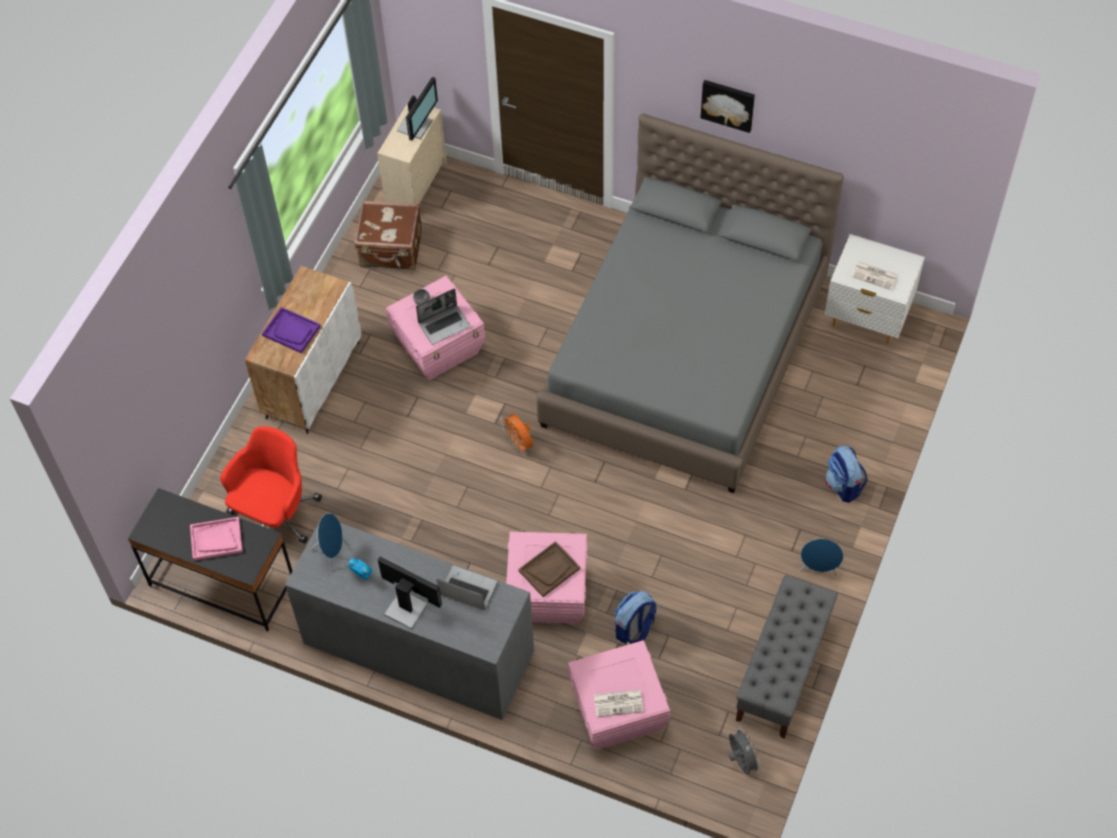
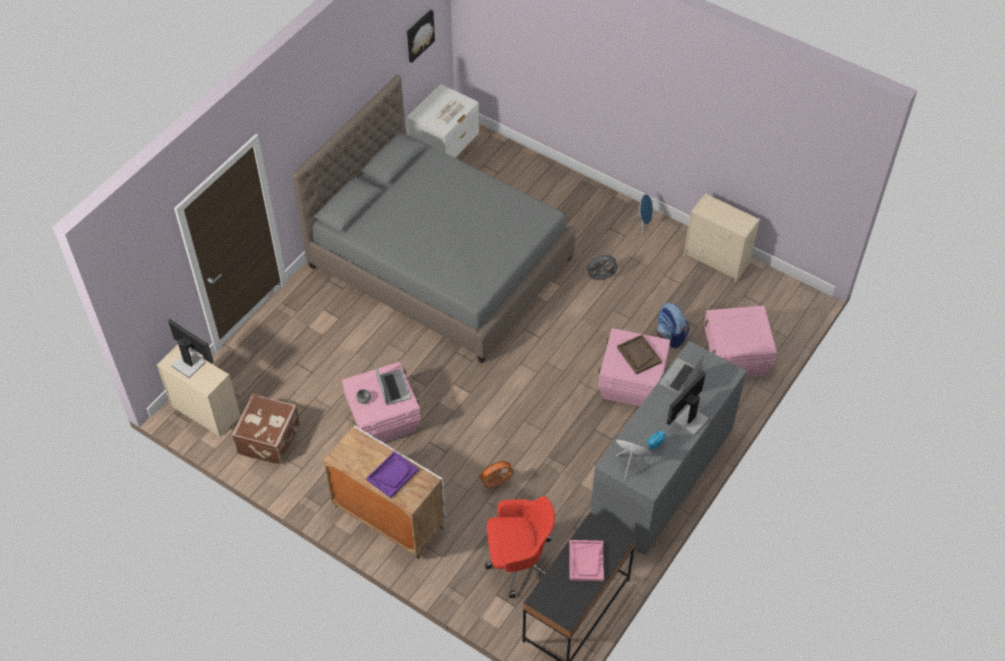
camera: 80 degrees left, 5 degrees down
red office chair [220,426,322,544] -> red office chair turned 135 degrees clockwise [484,496,555,598]
orange fan [500,414,533,455] -> orange fan moved to [480,461,516,490]
newspaper [594,690,644,717] -> none
picture [701,80,755,133] -> picture moved to [407,10,435,63]
grey fan [729,726,761,774] -> grey fan moved to [584,252,618,280]
grey bench [736,575,838,739] -> beige dresser [684,193,760,282]
backpack [825,446,868,503] -> none

